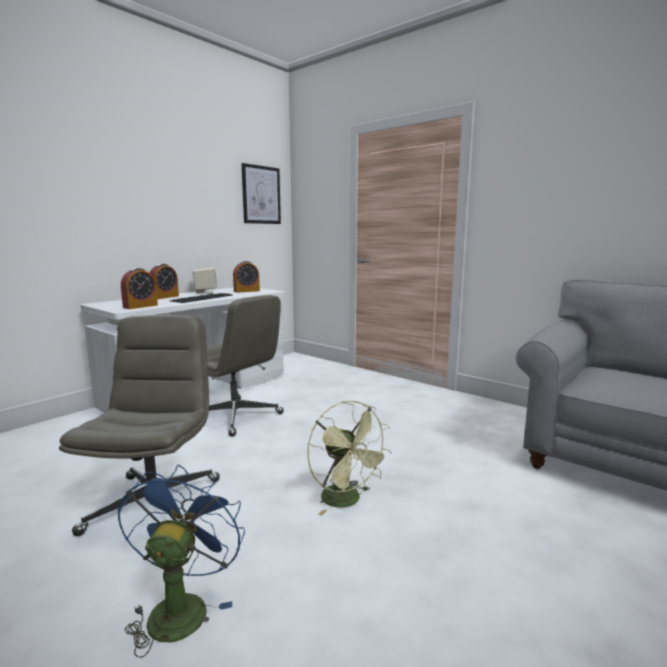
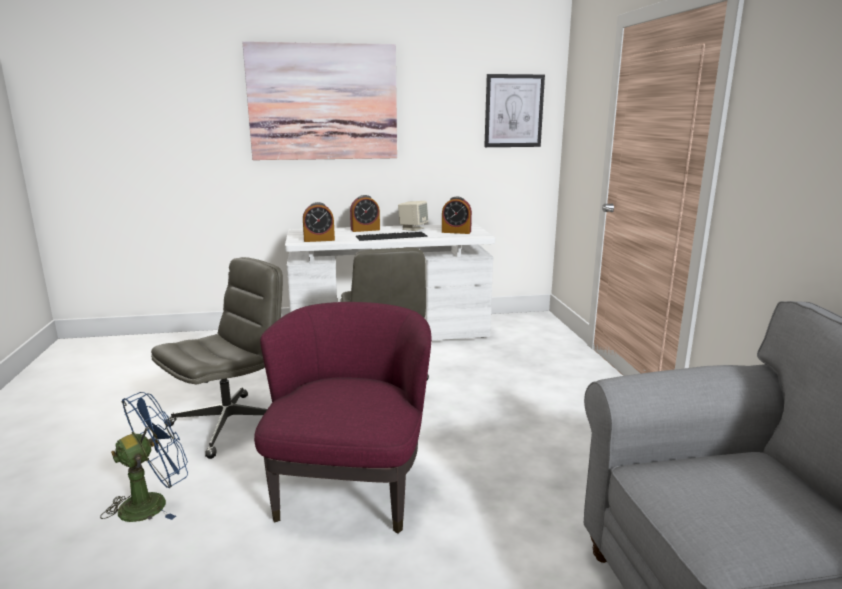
camera: 40 degrees right, 5 degrees up
green fan [307,401,391,516] -> purple armchair [254,302,431,534]
none -> picture [242,41,397,160]

